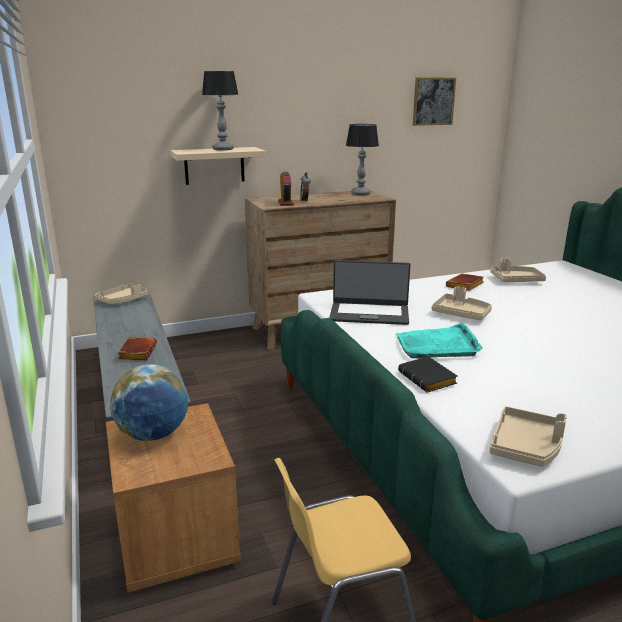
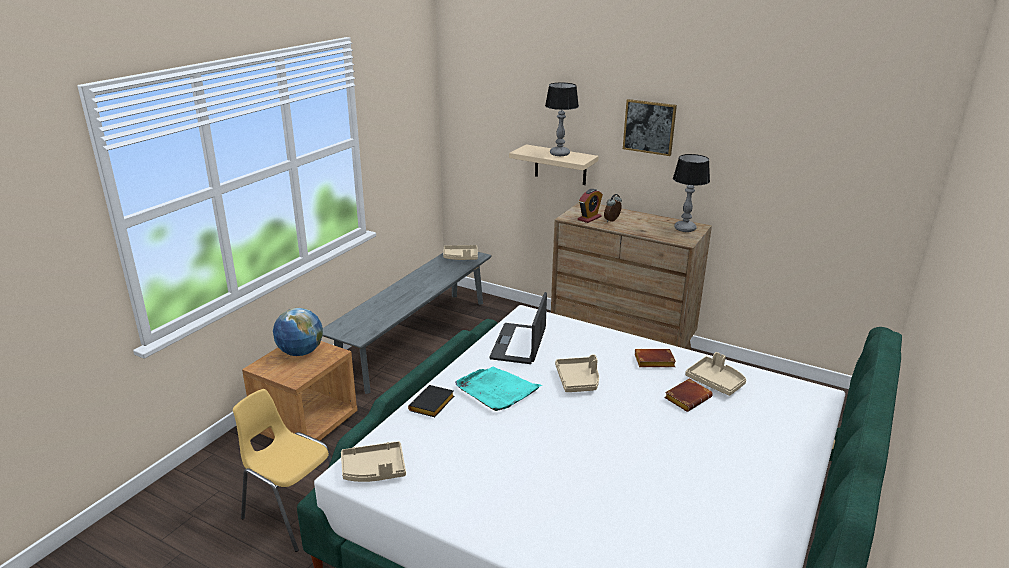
camera: 50 degrees right, 5 degrees up
brown book [118,337,157,360] -> brown book moved to [664,379,713,412]
laptop [329,260,411,325] -> laptop turned 45 degrees clockwise [489,292,547,364]
picture [413,78,456,126] -> picture moved to [623,99,677,156]

